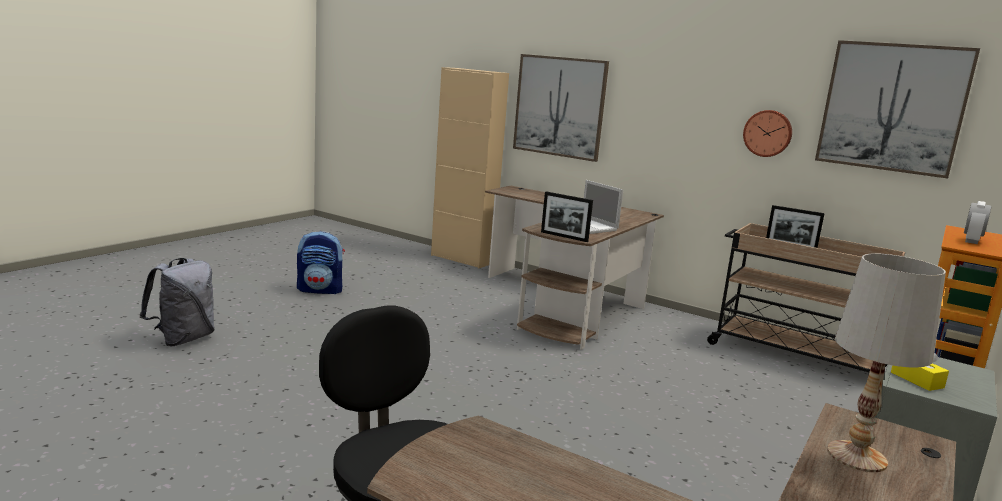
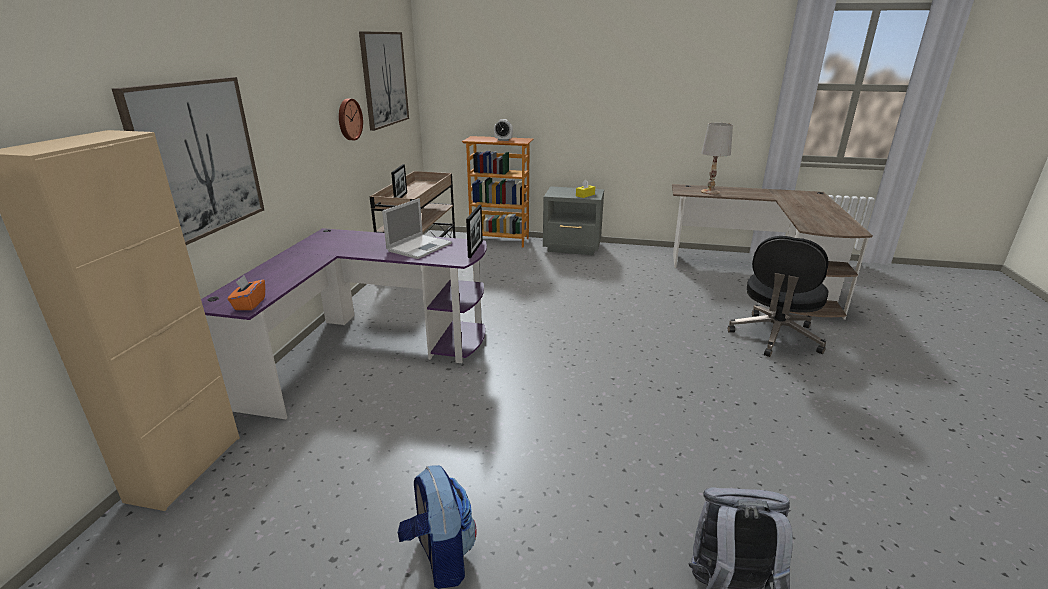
camera: 110 degrees left, 10 degrees up
brown desk [485,186,664,350] -> purple desk [201,228,487,419]
none -> orange tissue box [227,276,265,310]

